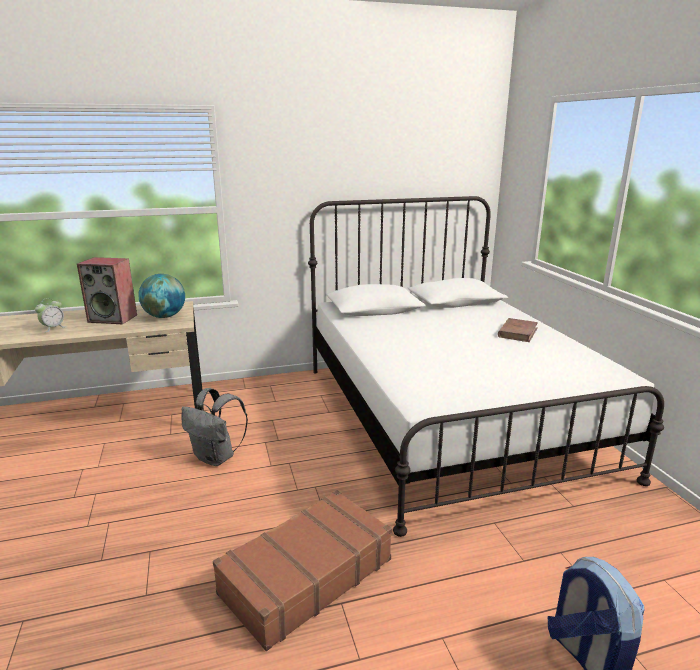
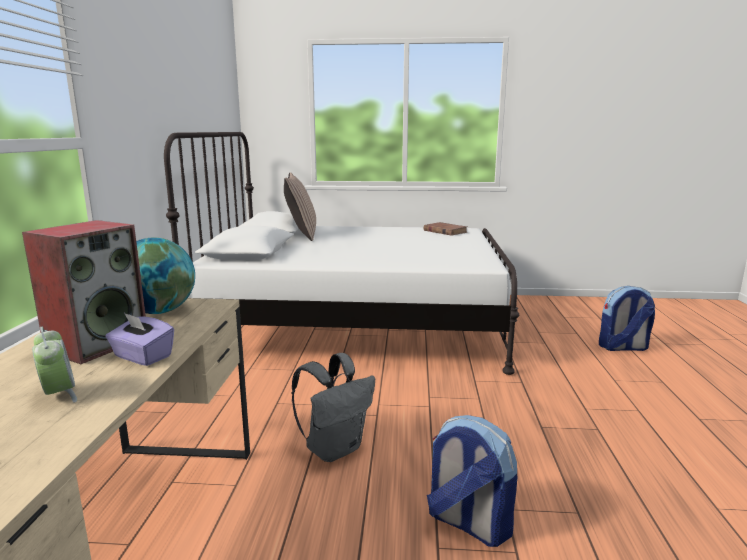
camera: 70 degrees left, 5 degrees down
brown suitcase [213,490,392,651] -> none
brown book [498,318,538,342] -> brown book moved to [424,222,467,236]
none -> purple tissue box [106,313,174,366]
none -> pillow [284,172,316,241]
none -> backpack [427,415,517,547]

